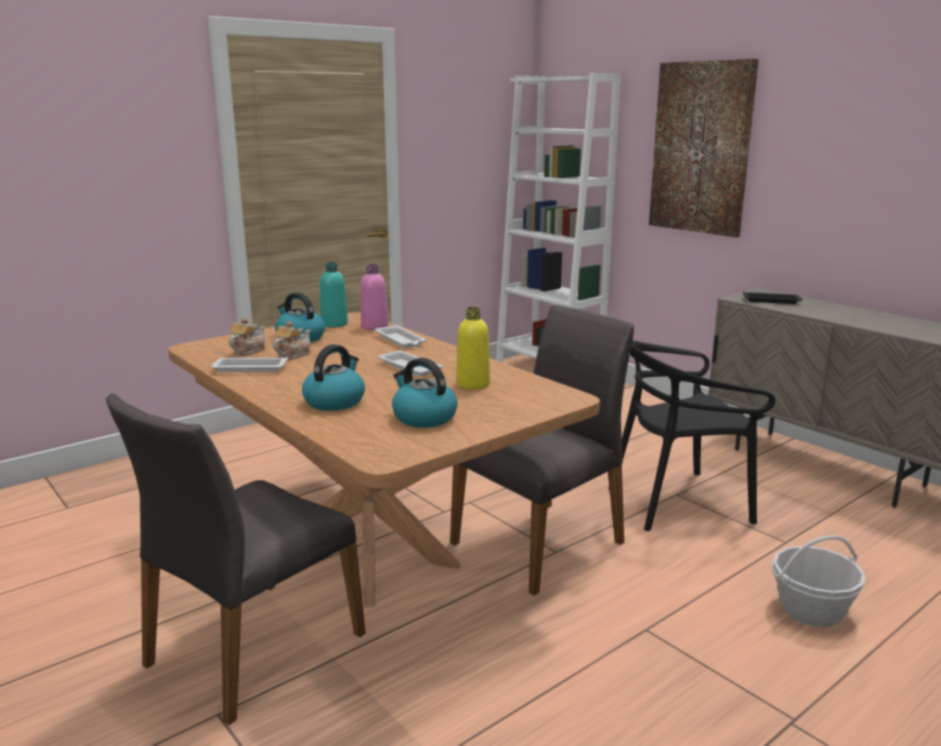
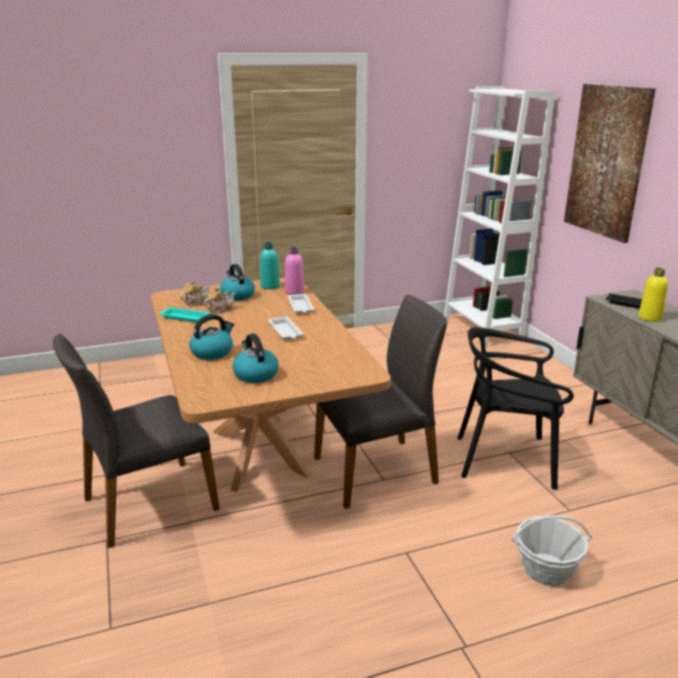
camera: 20 degrees right, 5 degrees up
white tray [212,357,288,372] -> turquoise tray [160,307,211,322]
yellow bottle [456,307,490,390] -> yellow bottle moved to [639,268,668,322]

